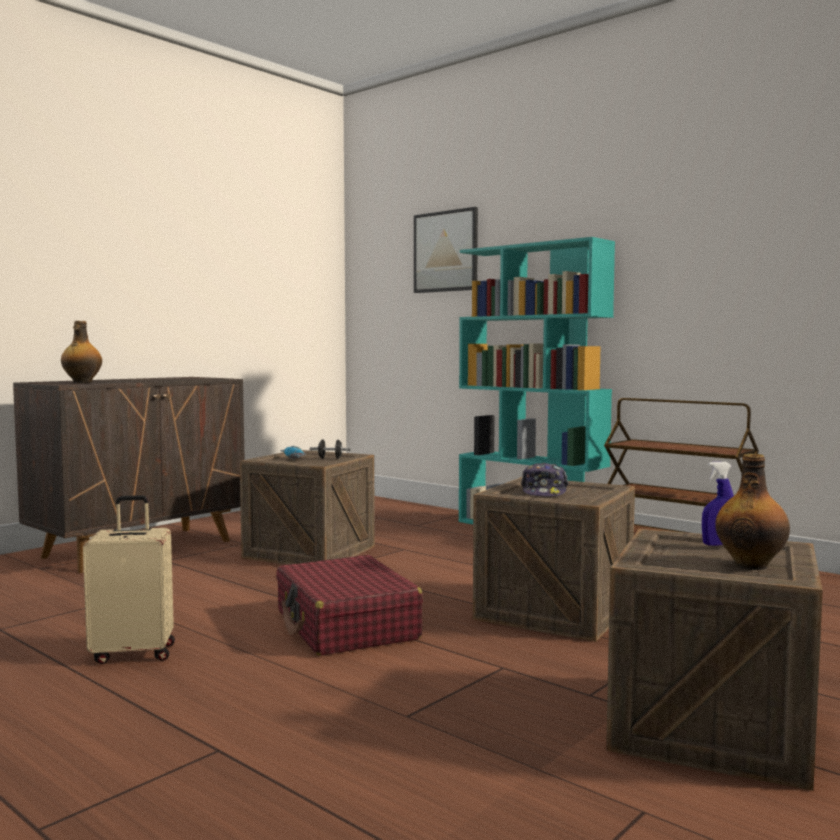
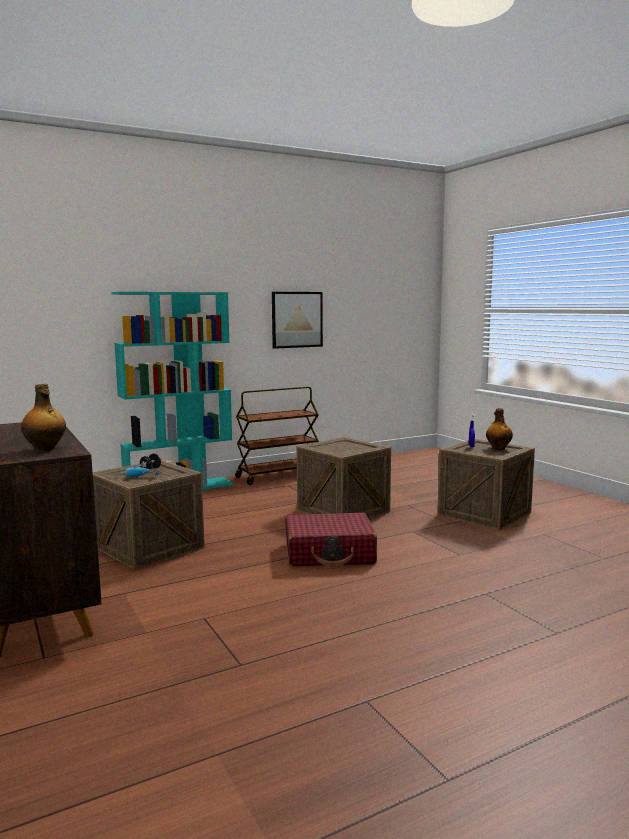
camera: 70 degrees left, 5 degrees up
beige suitcase [83,495,175,664] -> none
picture [414,207,478,293] -> picture moved to [272,292,323,349]
cap [521,462,569,497] -> none

